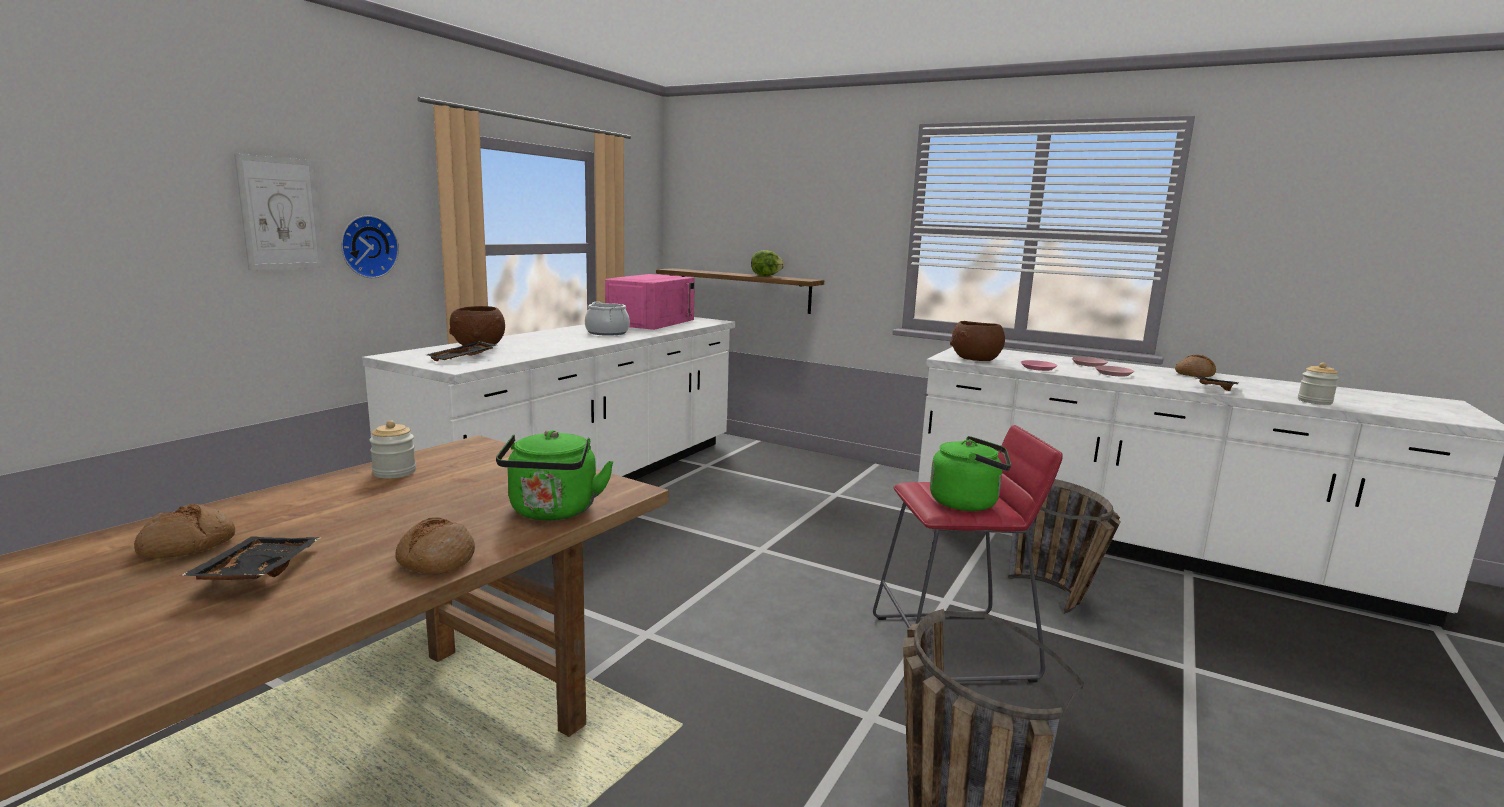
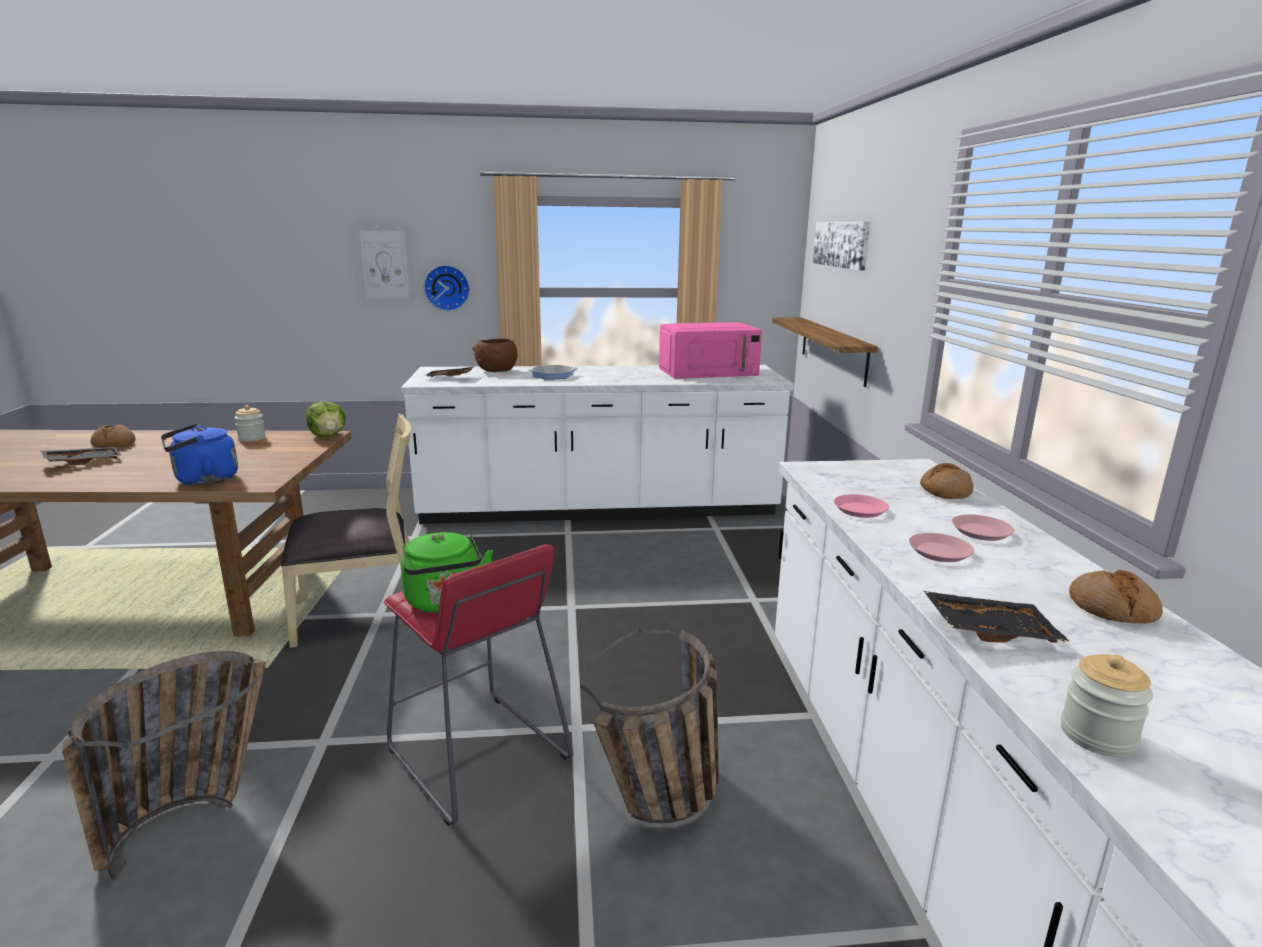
camera: 55 degrees right, 5 degrees up
bread [395,517,475,574] -> bread moved to [920,463,974,499]
green kettle [496,430,614,520] -> blue kettle [161,424,238,486]
cooking pot [585,302,630,336] -> none
lettuce [751,250,785,276] -> lettuce moved to [306,402,346,437]
brown bowl [950,321,1005,361] -> none
none -> beige chair [281,414,411,648]
none -> frying pan [528,365,578,380]
none -> picture [813,222,870,271]

